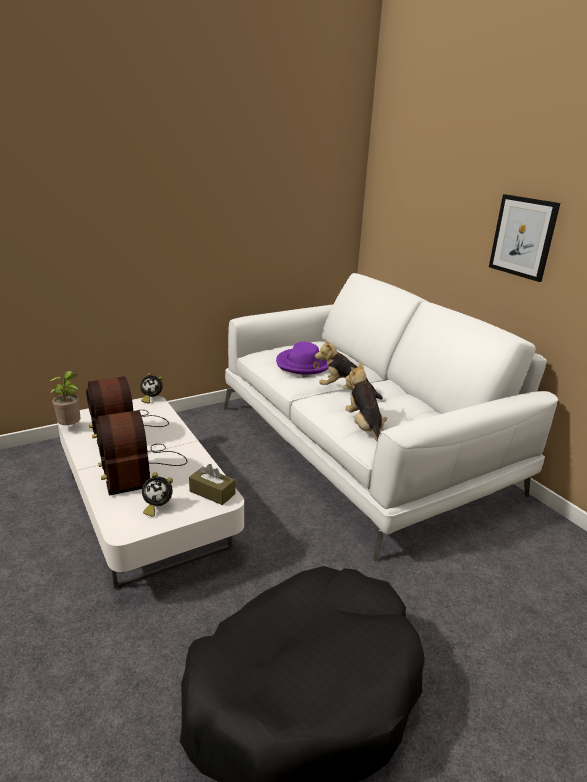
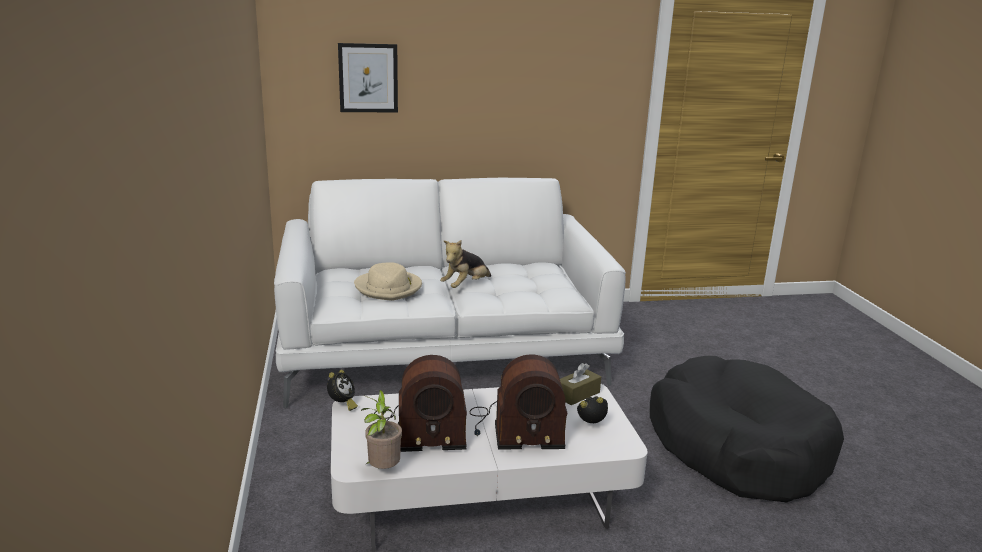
camera: 70 degrees left, 5 degrees down
alarm clock [142,472,173,517] -> alarm clock turned 120 degrees counterclockwise [577,396,608,423]
purple hat [276,342,328,375] -> beige hat [354,262,422,301]
plush toy [345,362,387,441] -> none
picture [489,194,560,282] -> picture moved to [338,43,398,112]

